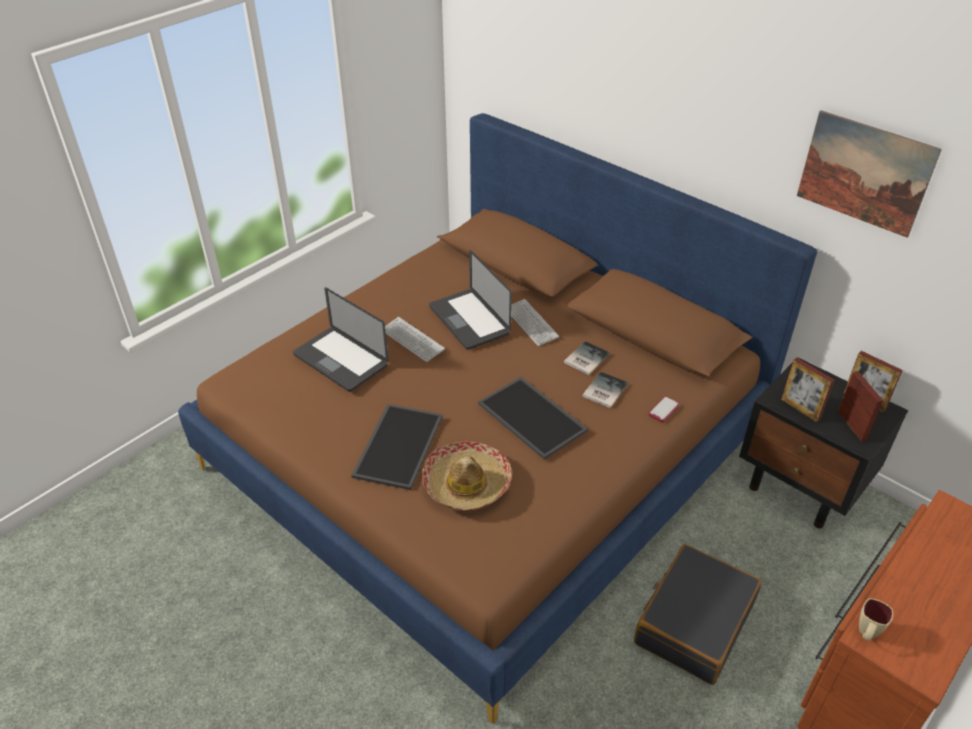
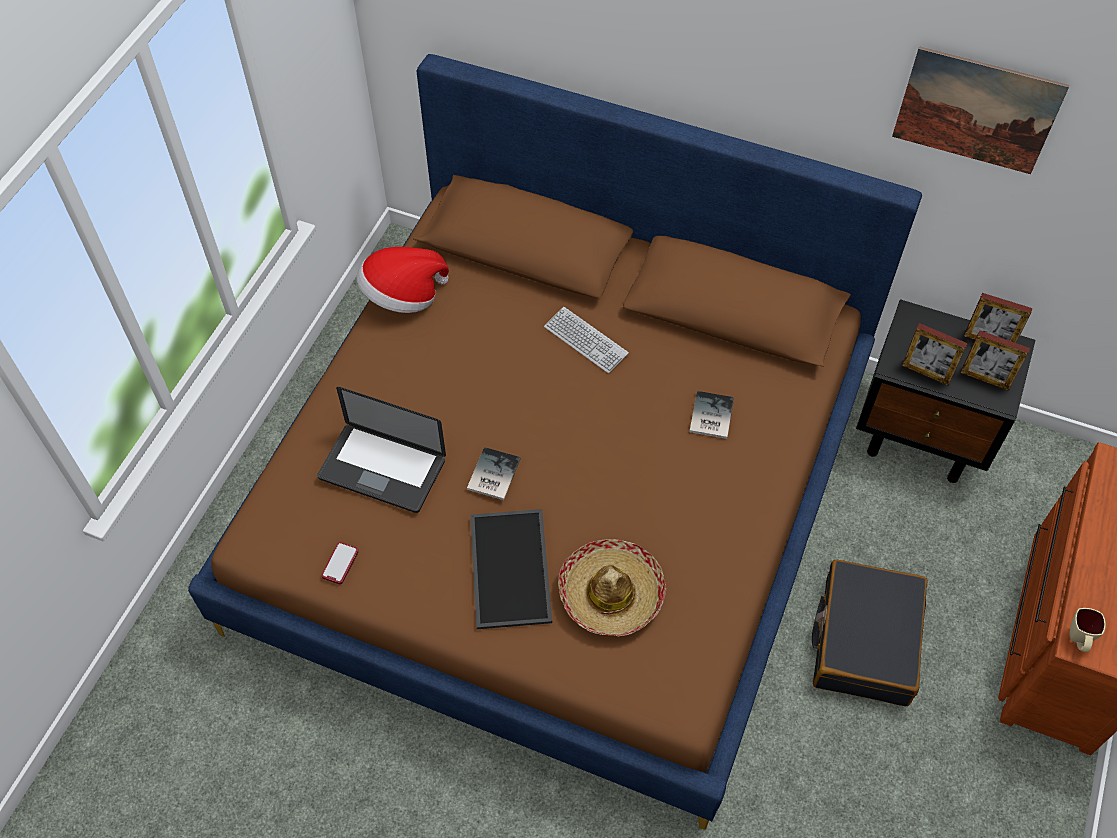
camera: 20 degrees left, 15 degrees up
keyboard [385,317,445,362] -> none
laptop [429,250,512,350] -> none
tray [478,377,588,460] -> none
book [564,341,610,375] -> book moved to [467,447,521,500]
phone [648,396,679,423] -> phone moved to [321,542,359,584]
picture frame [838,371,883,442] -> picture frame turned 150 degrees clockwise [960,330,1030,391]
none -> hat [357,247,449,313]

